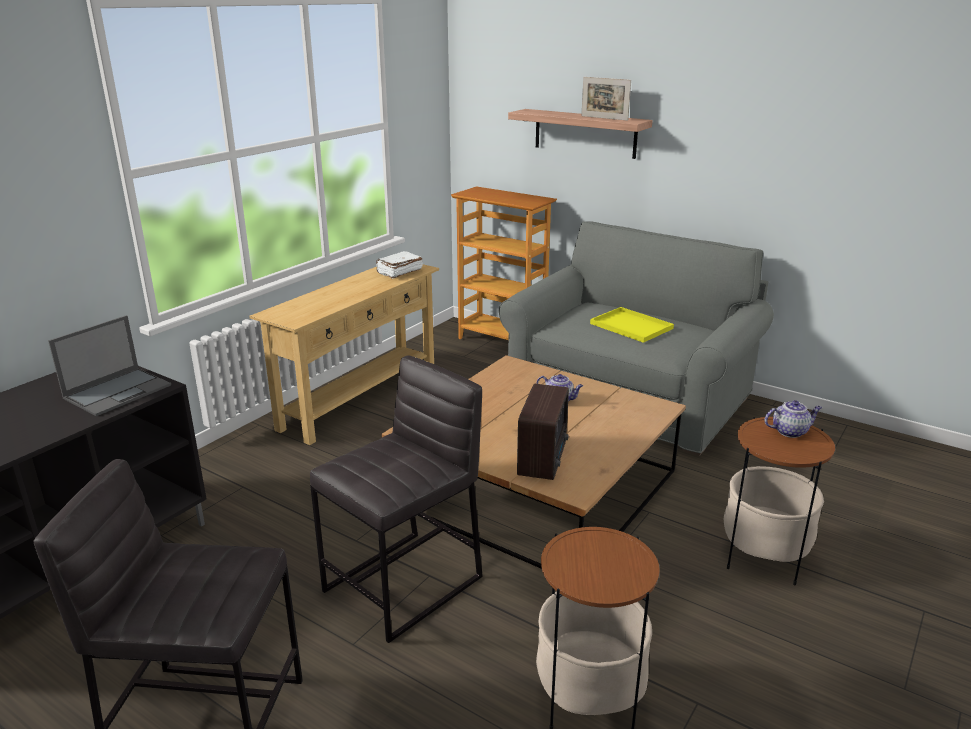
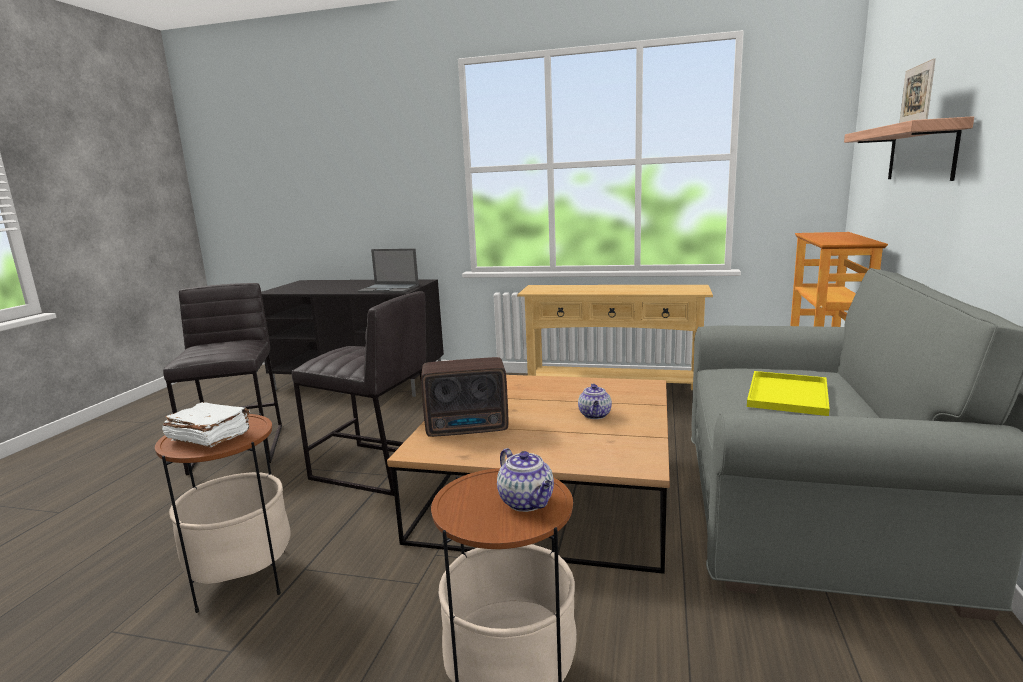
camera: 70 degrees right, 10 degrees down
white book [376,251,423,279] -> white book moved to [162,402,250,447]

